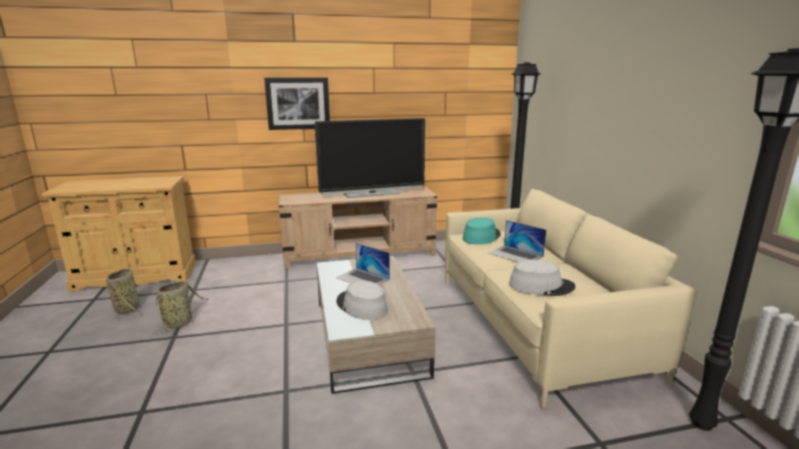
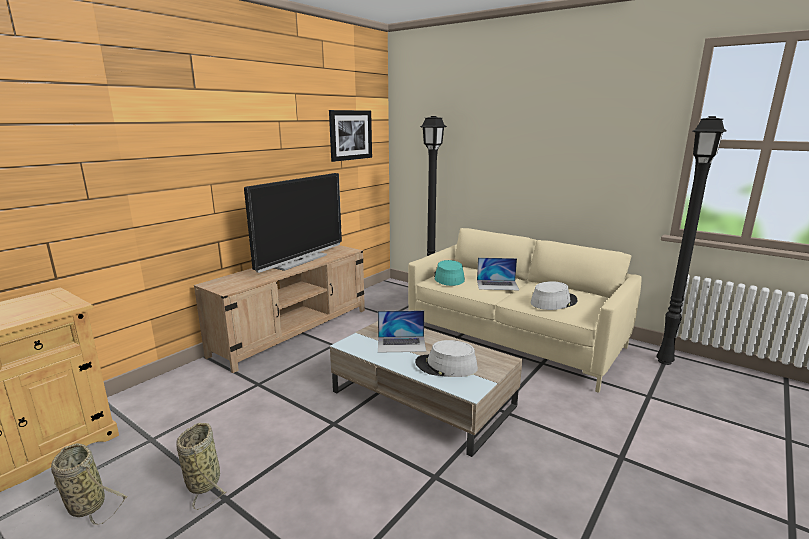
camera: 40 degrees left, 0 degrees up
picture [264,77,330,130] -> picture moved to [329,110,372,162]

